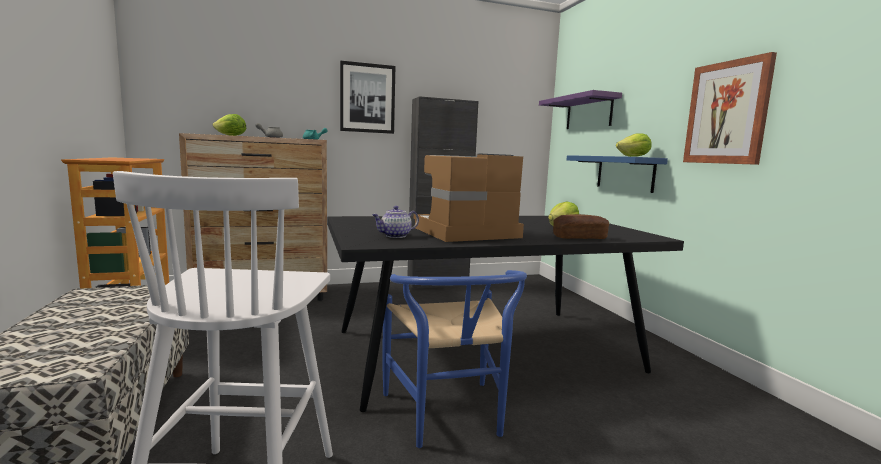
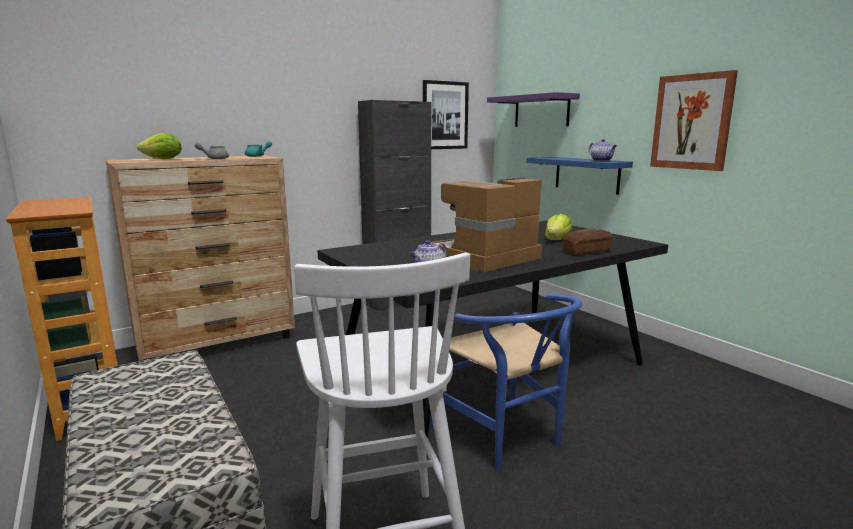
camera: 15 degrees left, 5 degrees up
picture [340,61,395,134] -> picture moved to [423,80,469,149]
lettuce [616,133,652,157] -> teapot [589,139,617,161]

